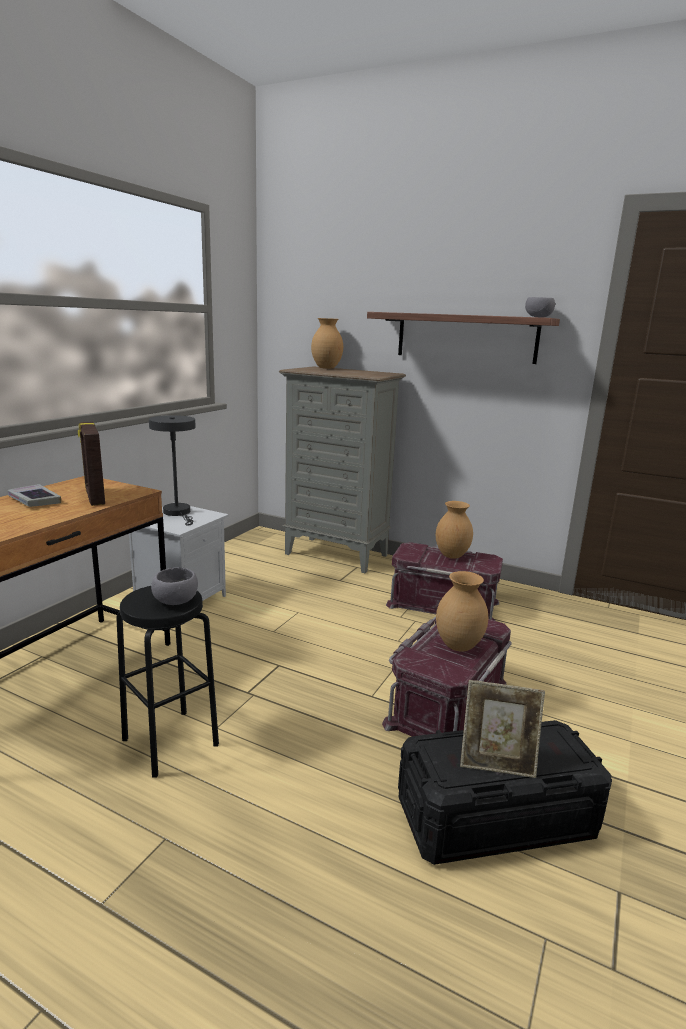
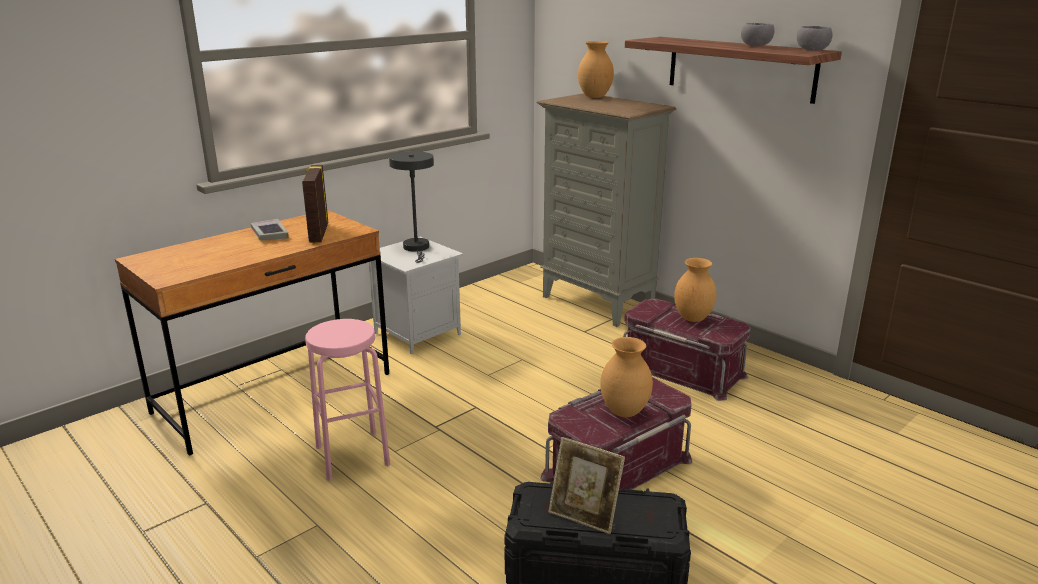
camera: 20 degrees right, 5 degrees up
black stool [116,586,219,778] -> pink stool [305,319,390,481]
grey bowl [151,567,198,605] -> grey bowl moved to [741,23,775,46]

